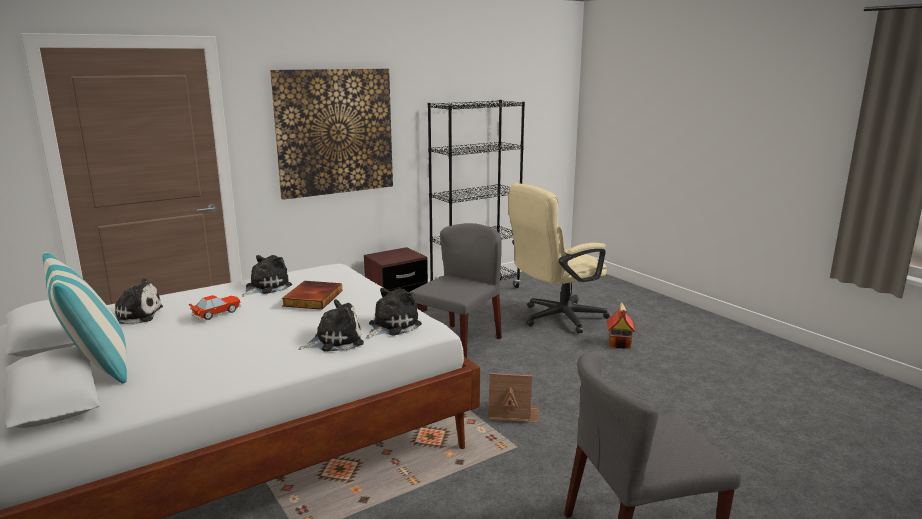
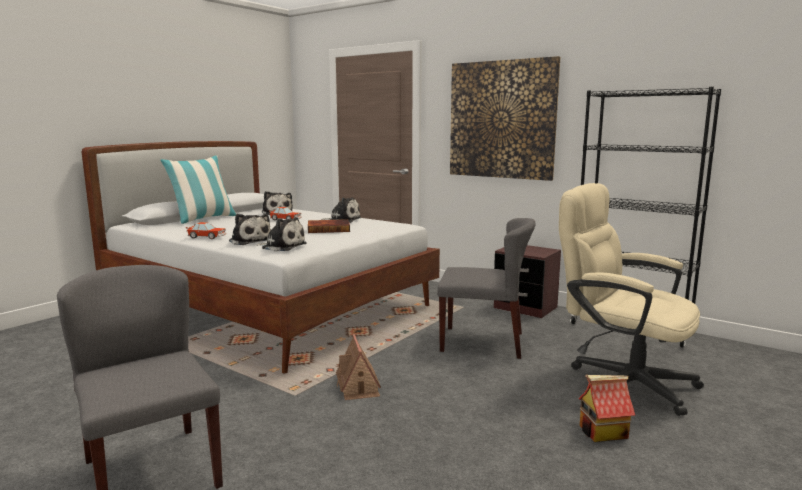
camera: 70 degrees right, 5 degrees down
none -> toy car [186,222,226,239]

